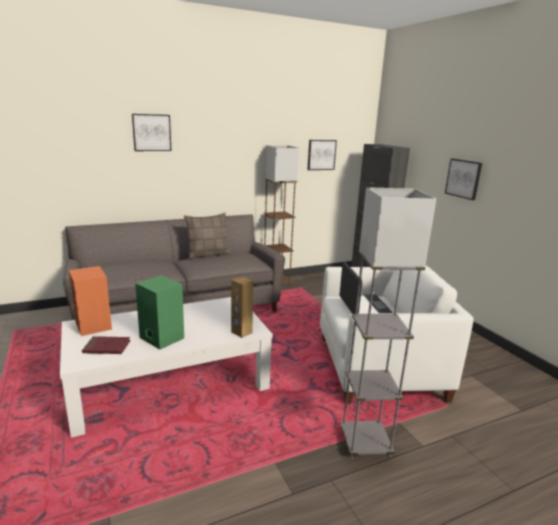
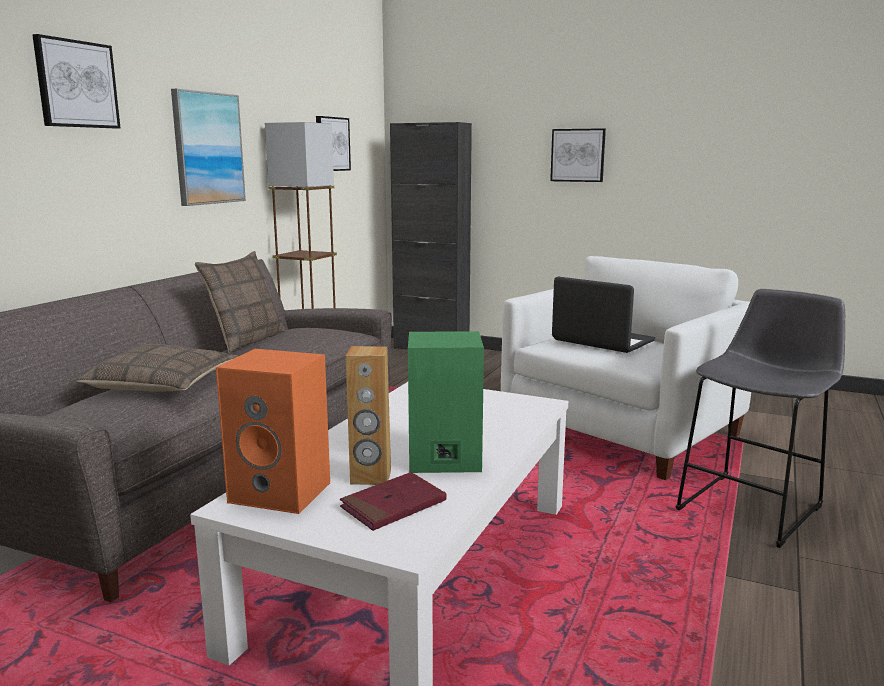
camera: 40 degrees left, 5 degrees down
brown speaker [231,276,253,338] -> brown speaker moved to [346,346,391,485]
grey floor lamp [340,187,436,459] -> grey stool [676,289,845,548]
none -> pillow [76,343,238,392]
none -> picture [171,89,246,206]

